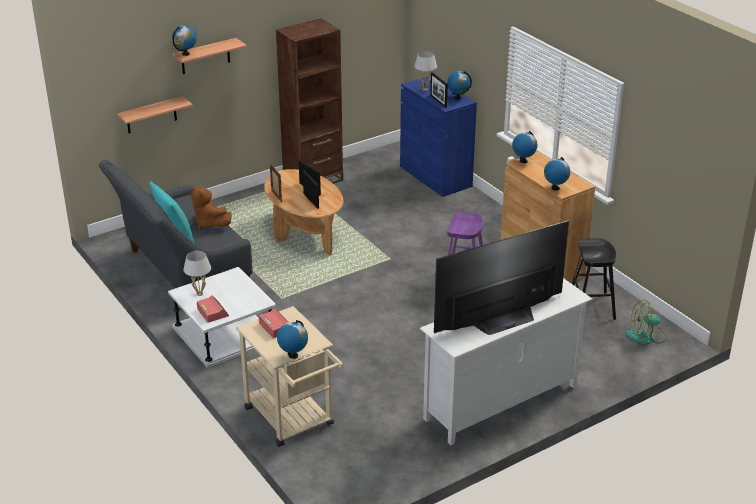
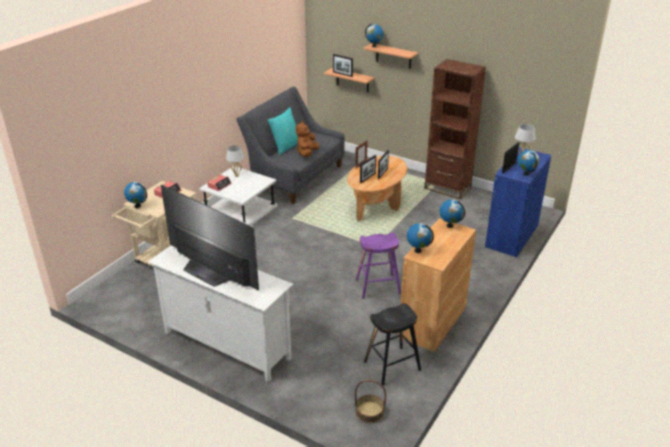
camera: 65 degrees right, 0 degrees up
fan [626,300,668,345] -> basket [355,380,386,423]
none -> picture frame [333,54,353,77]

